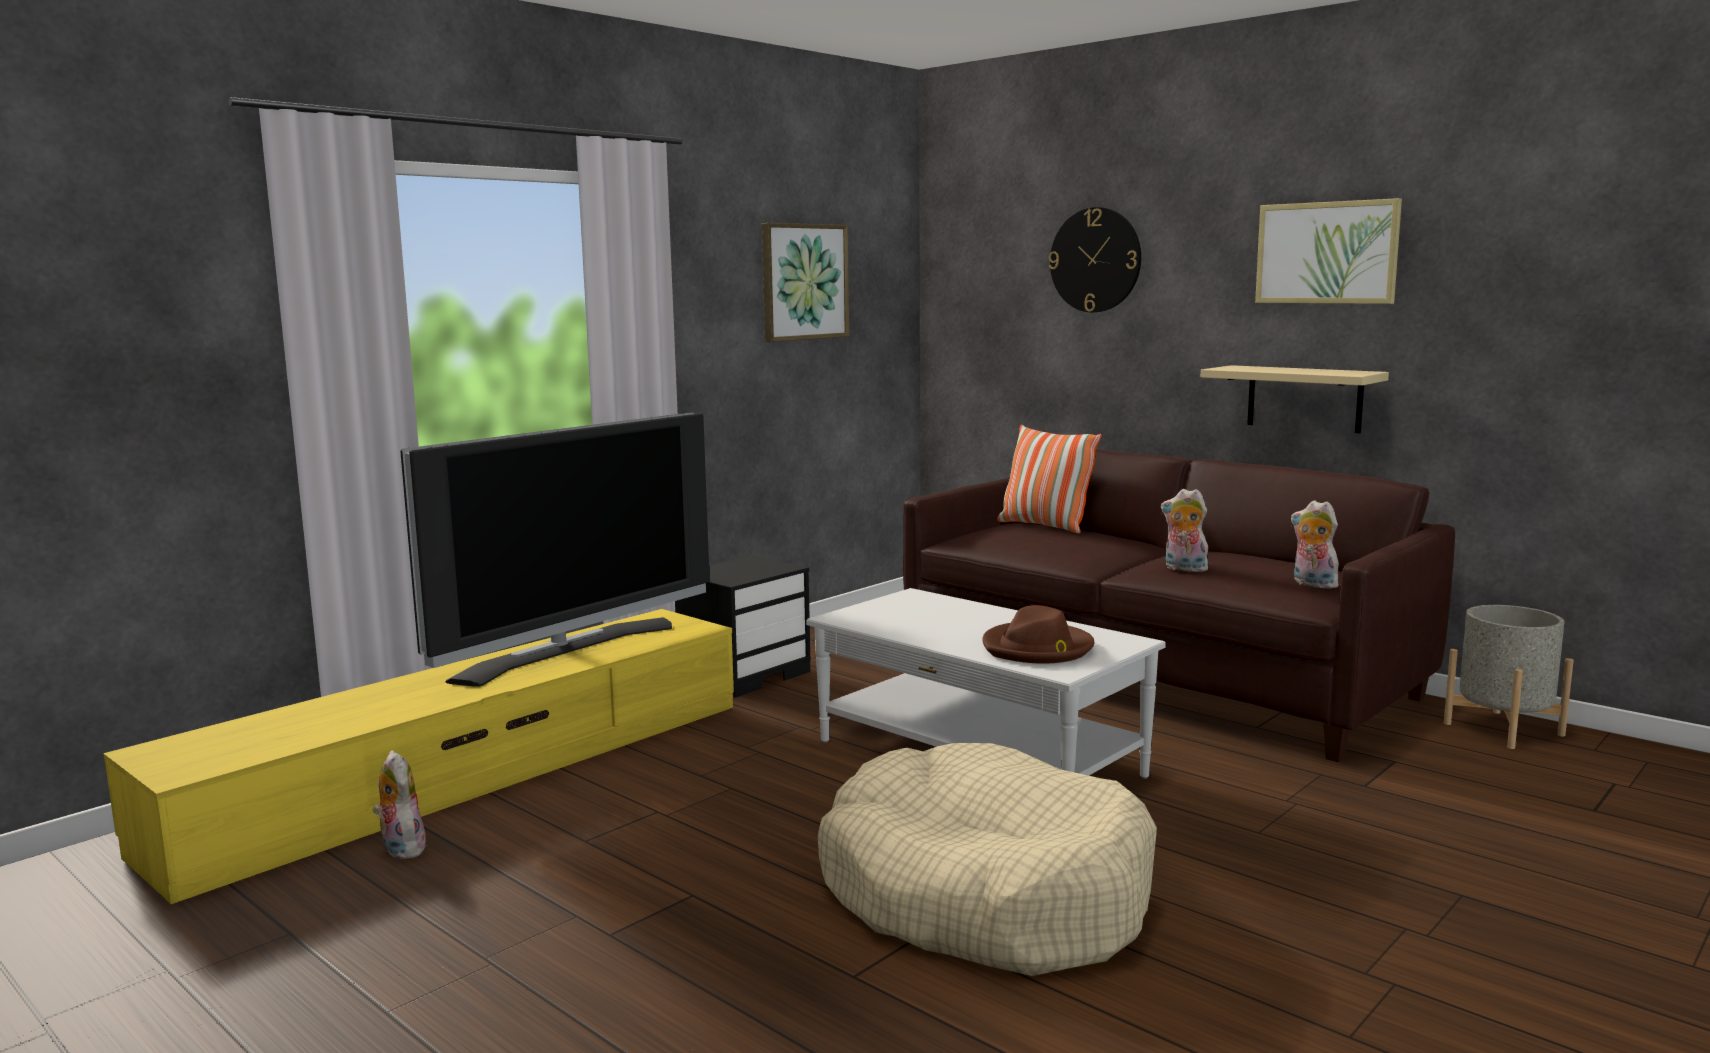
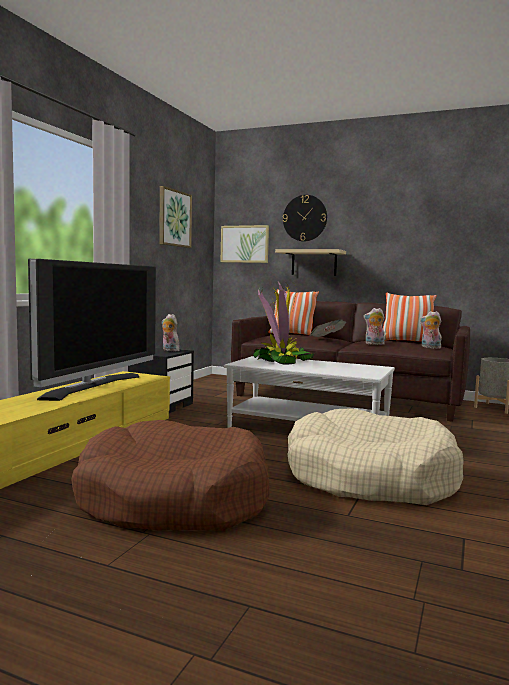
camera: 20 degrees left, 5 degrees down
plush toy [373,750,426,859] -> plush toy moved to [162,314,179,352]
brown hat [982,605,1094,664] -> none
beige shelf [1201,365,1389,433] -> beige shelf moved to [275,249,346,276]
picture [1255,198,1402,304] -> picture moved to [220,225,269,263]
none -> brown dog bed [71,420,269,531]
none -> potted plant [253,281,314,365]
none -> newspaper [309,319,346,337]
none -> pillow [383,292,437,342]

